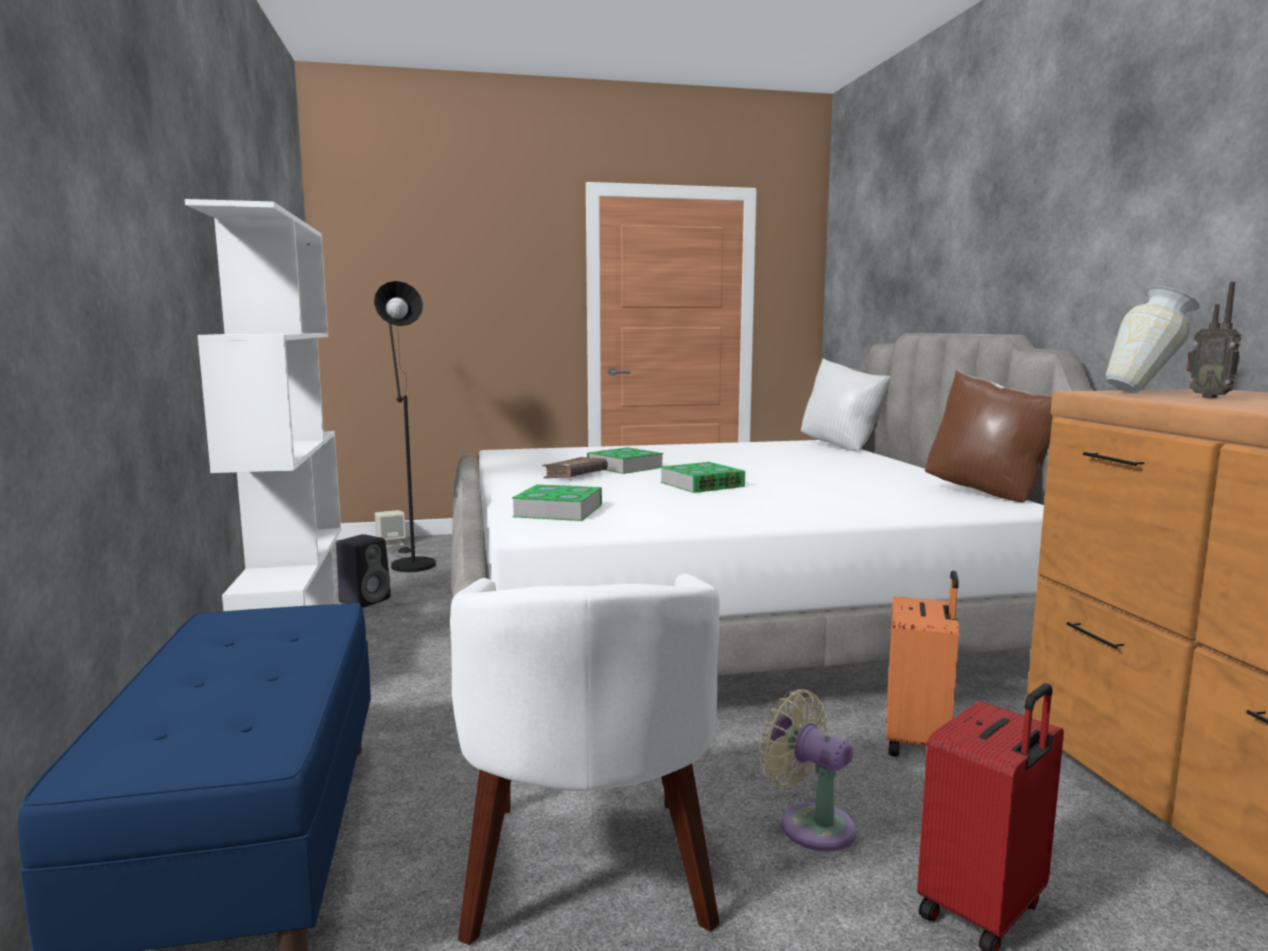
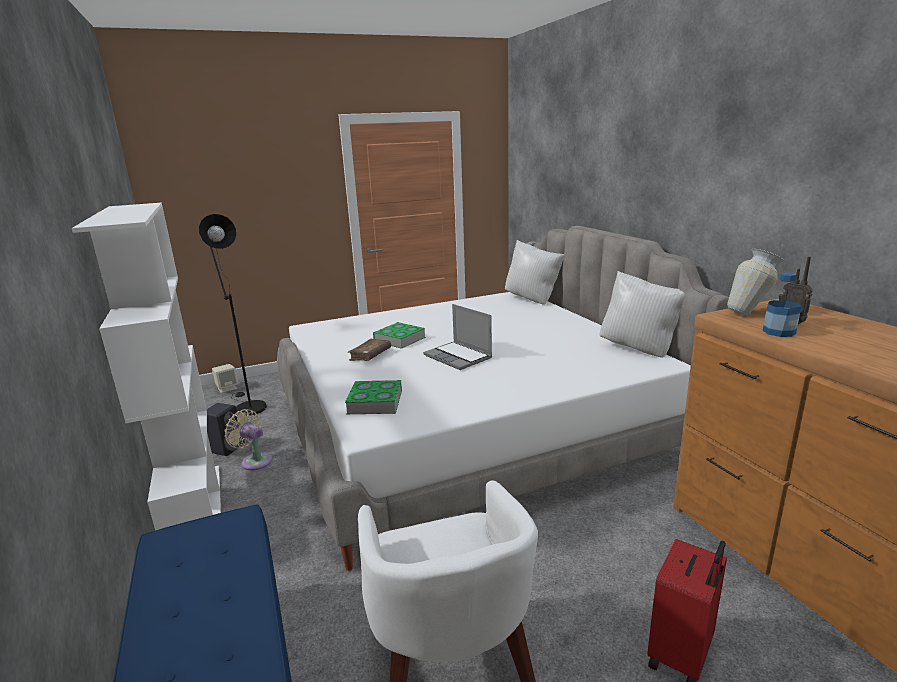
camera: 10 degrees left, 10 degrees up
book [660,462,745,493] -> laptop [423,304,492,370]
beige fan [759,689,856,851] -> beige fan moved to [224,409,272,471]
orange suitcase [886,571,959,757] -> none
brown pillow [925,370,1053,502] -> white pillow [599,271,685,358]
none -> bottle [763,272,801,337]

